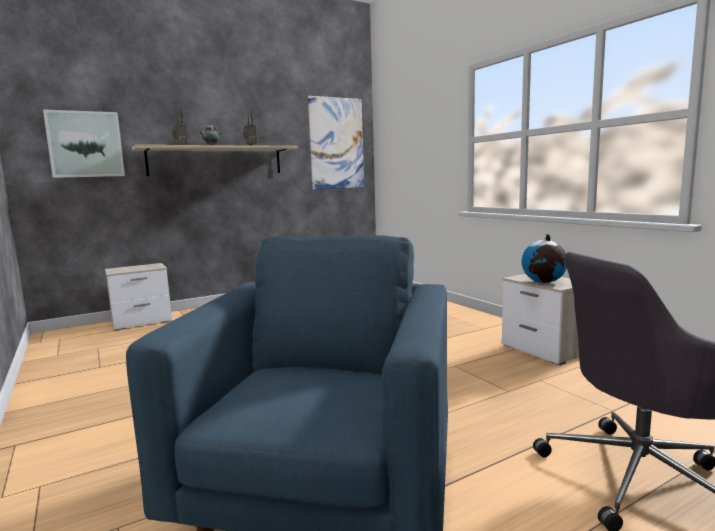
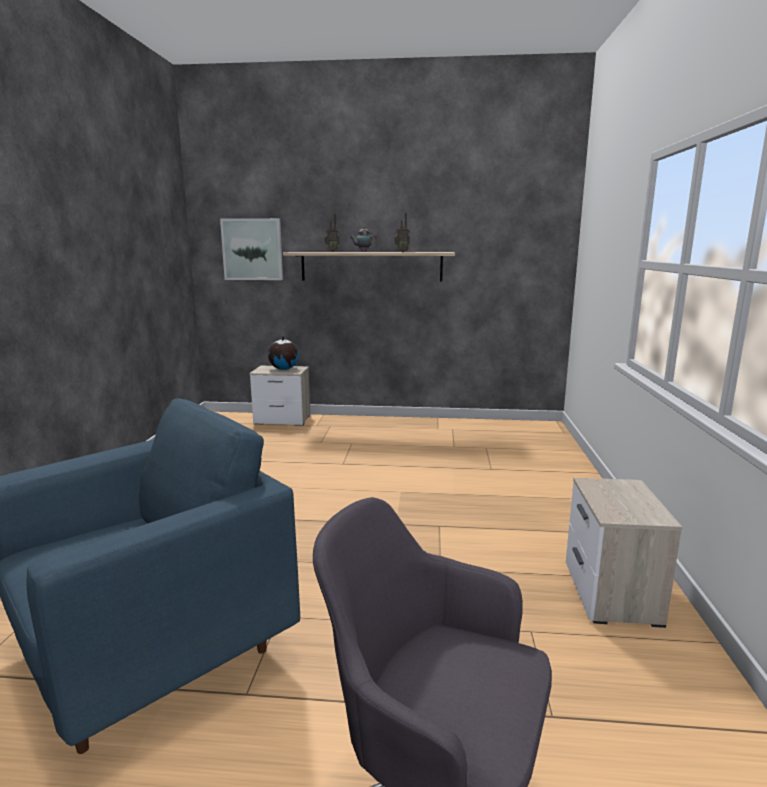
camera: 35 degrees right, 5 degrees up
picture [308,96,364,189] -> none
globe [522,234,567,283] -> globe moved to [268,336,299,370]

